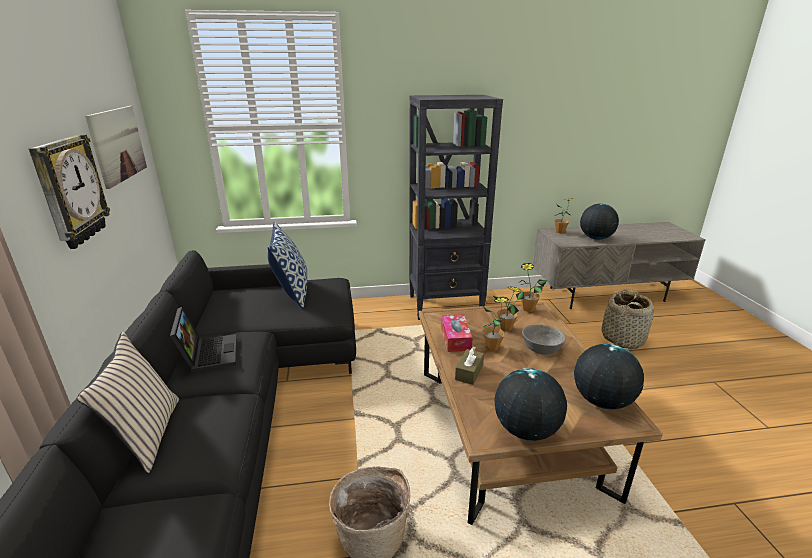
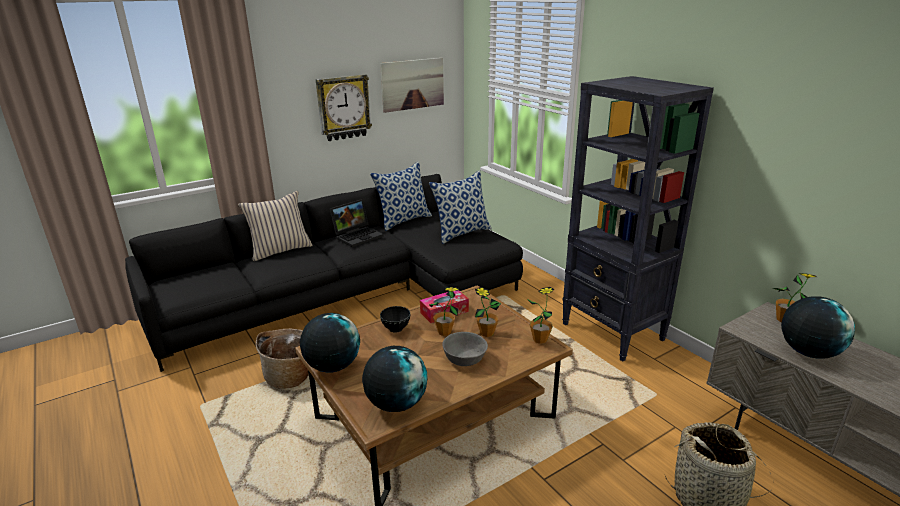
camera: 65 degrees right, 0 degrees up
brown tissue box [455,346,484,385] -> black bowl [380,306,410,333]
none -> pillow [370,161,432,231]

